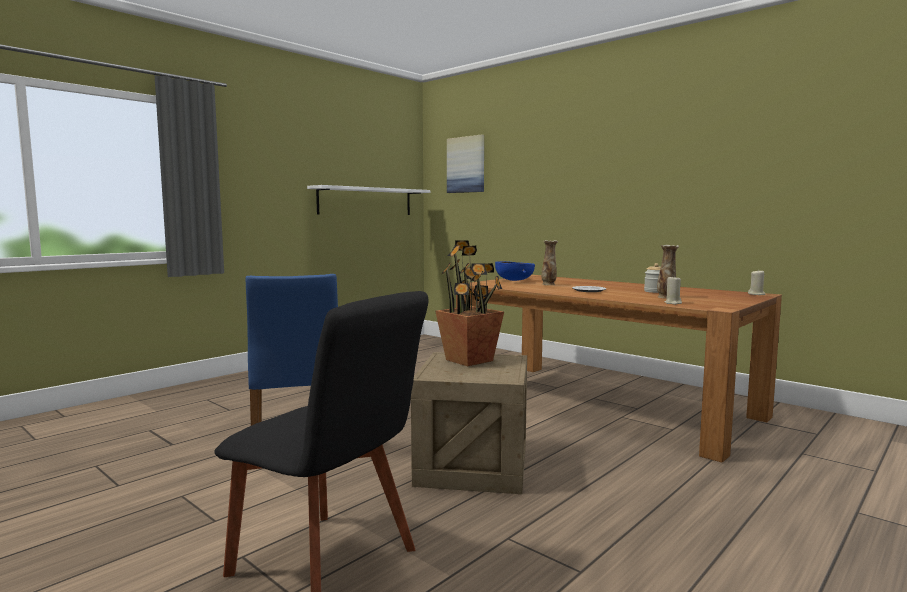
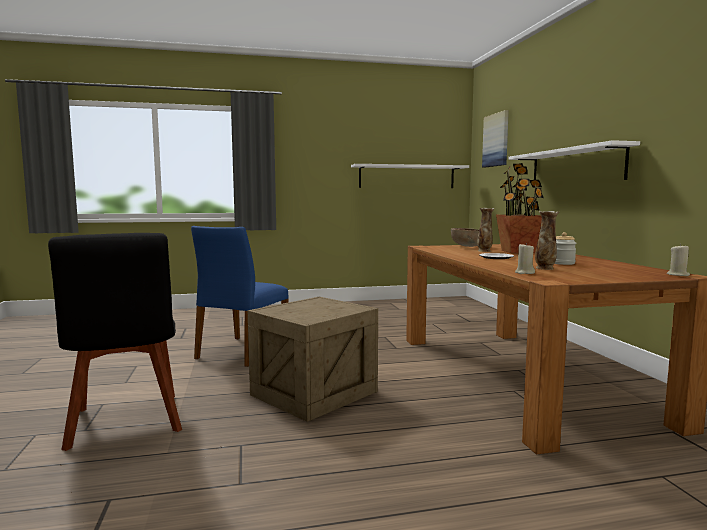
camera: 35 degrees right, 0 degrees up
potted plant [435,240,504,366] -> potted plant moved to [496,163,543,253]
blue bowl [495,261,535,281] -> brown bowl [451,228,479,247]
none -> white shelf [508,140,640,180]

